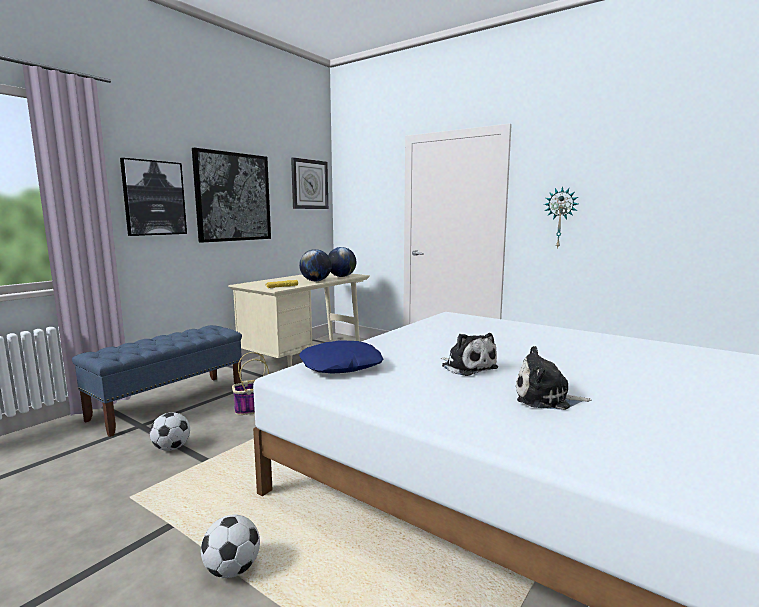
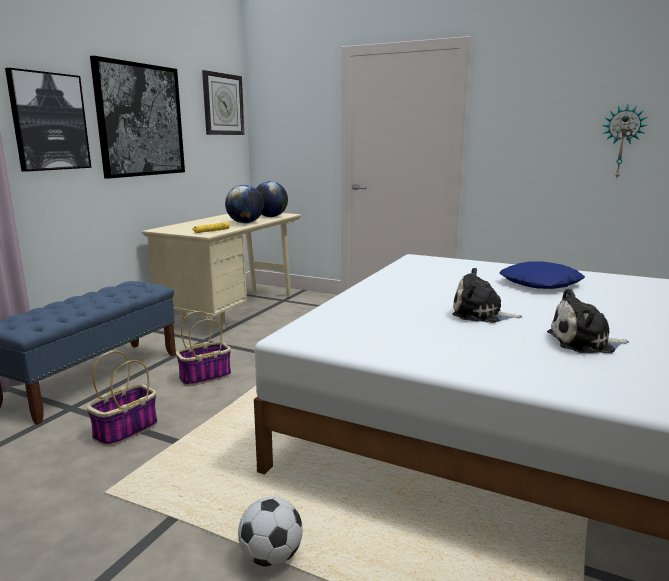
camera: 10 degrees left, 5 degrees up
football [150,412,190,451] -> basket [87,351,158,446]
blue pillow [299,340,383,374] -> blue pillow moved to [499,262,585,289]
plush toy [441,333,498,376] -> plush toy turned 150 degrees clockwise [453,268,523,323]
wall clock [544,186,578,248] -> wall clock moved to [602,105,647,178]

